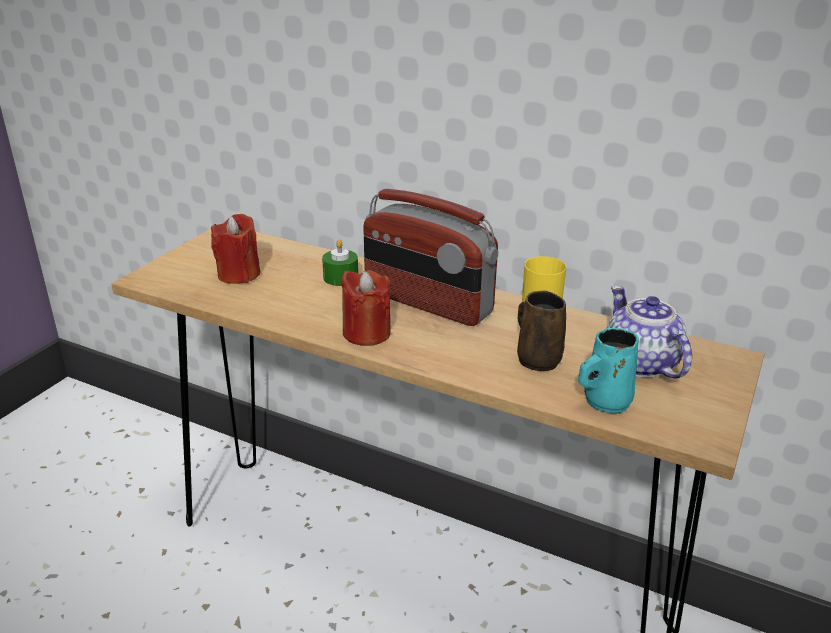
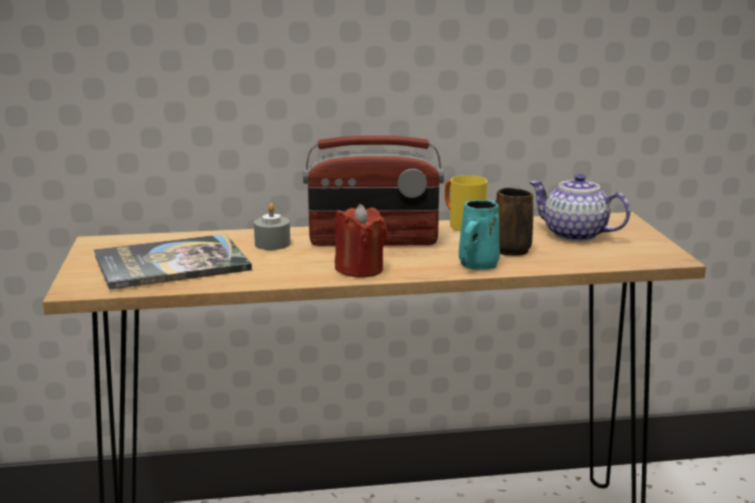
camera: 35 degrees left, 10 degrees down
red candle [211,214,260,284] -> book [94,234,252,290]
green candle [322,239,358,286] -> grey candle [254,203,290,250]
turquoise mug [578,328,639,414] -> turquoise mug moved to [459,200,500,270]

